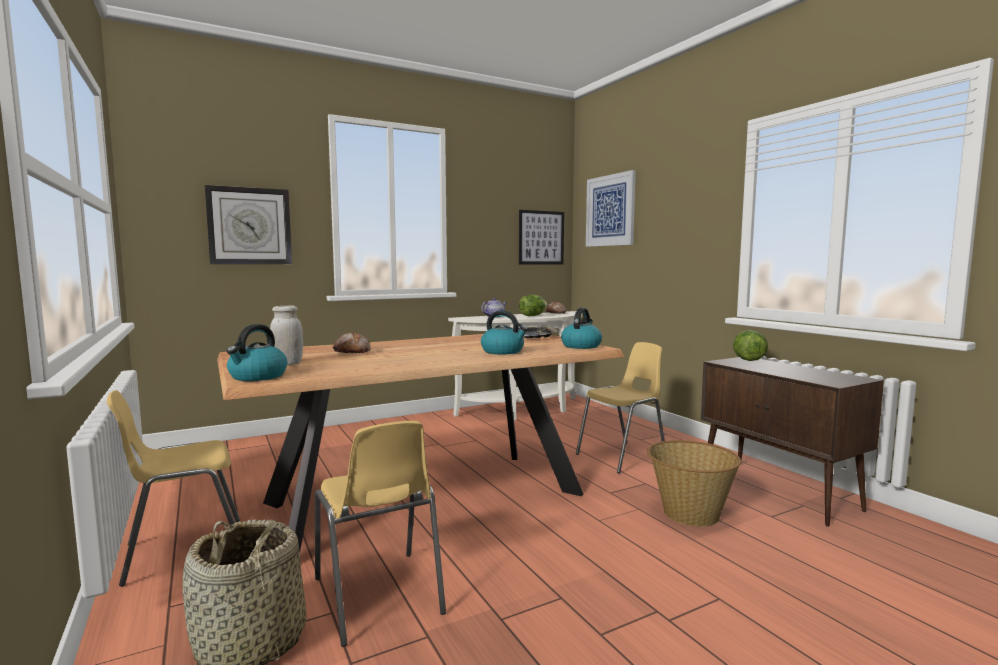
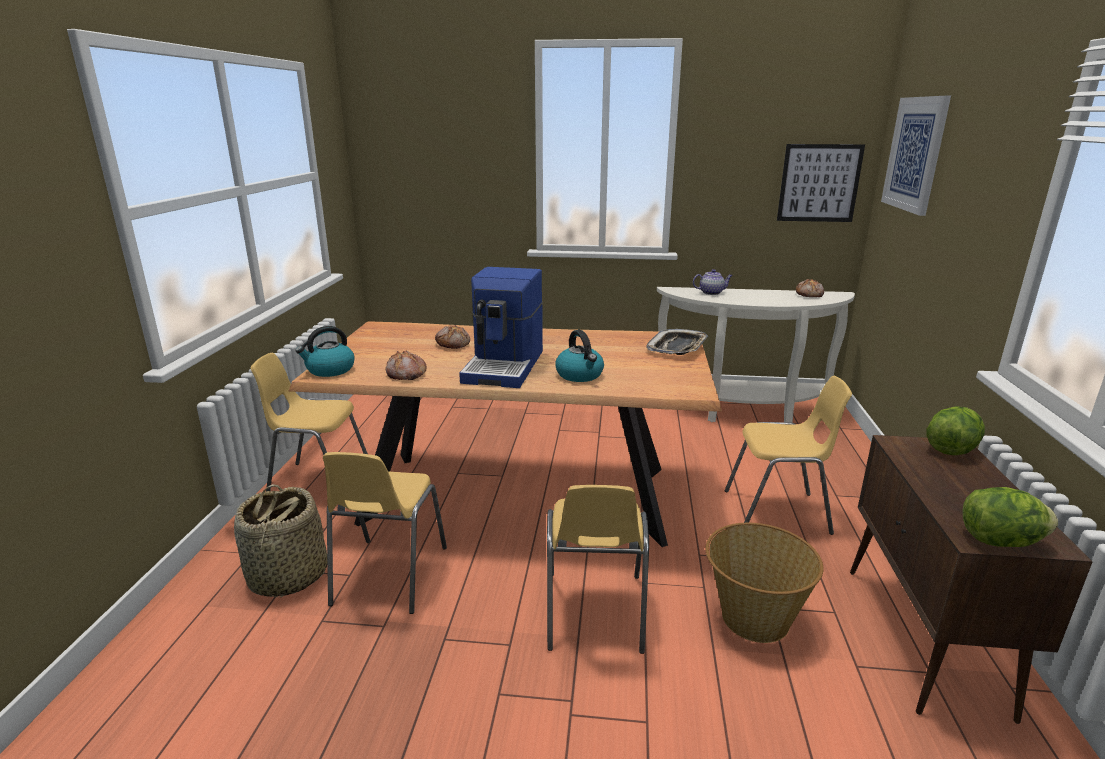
camera: 35 degrees right, 15 degrees up
wall clock [205,185,292,264] -> none
white jar [270,305,303,365] -> none
lettuce [519,294,548,316] -> lettuce moved to [962,487,1058,547]
kettle [561,308,602,349] -> none
none -> bread [385,350,427,380]
none -> coffee machine [459,267,543,388]
none -> yellow chair [547,485,649,654]

